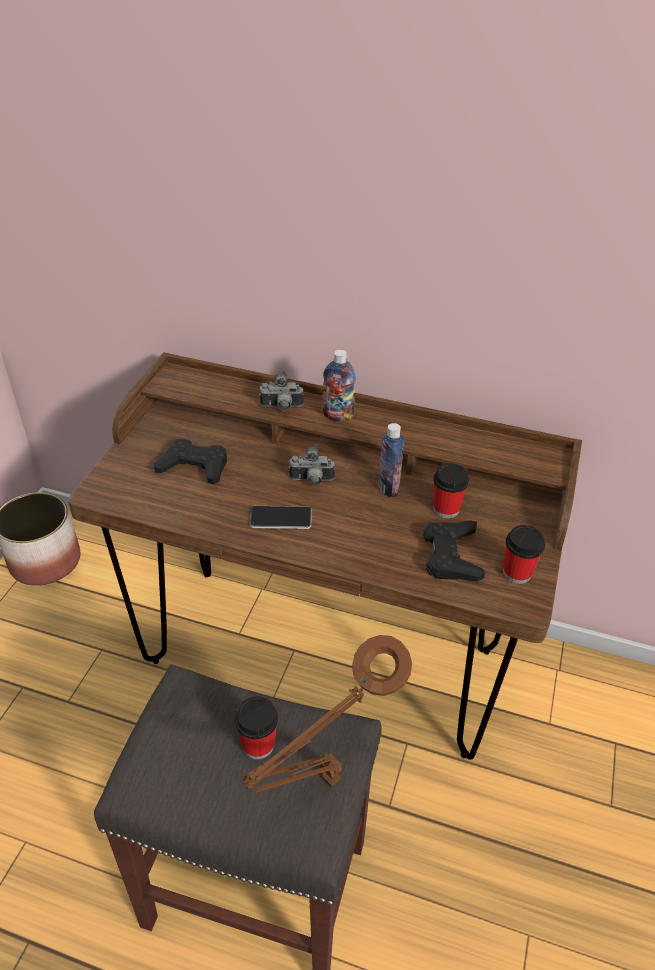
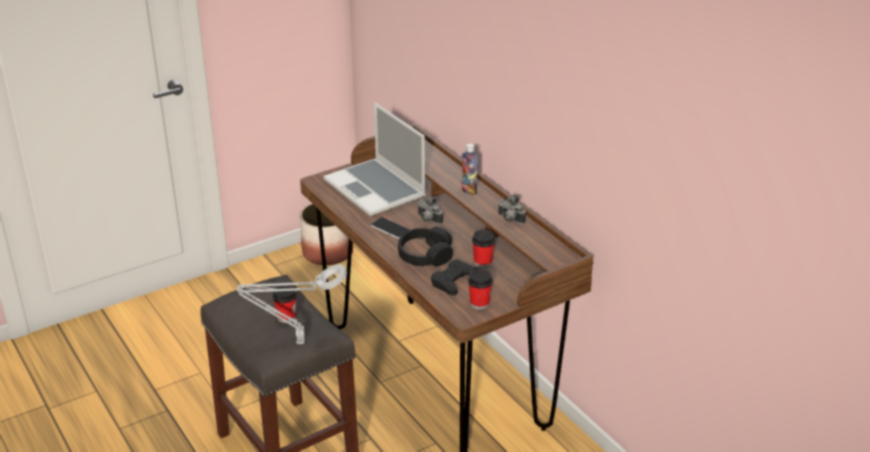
camera: 40 degrees right, 10 degrees down
black game controller [154,438,227,485] -> laptop [324,103,426,216]
brown table lamp [243,635,412,793] -> grey table lamp [236,264,347,345]
camera [259,371,304,411] -> camera moved to [498,195,526,224]
bottle [378,423,404,498] -> none
none -> black headphones [398,227,453,267]

